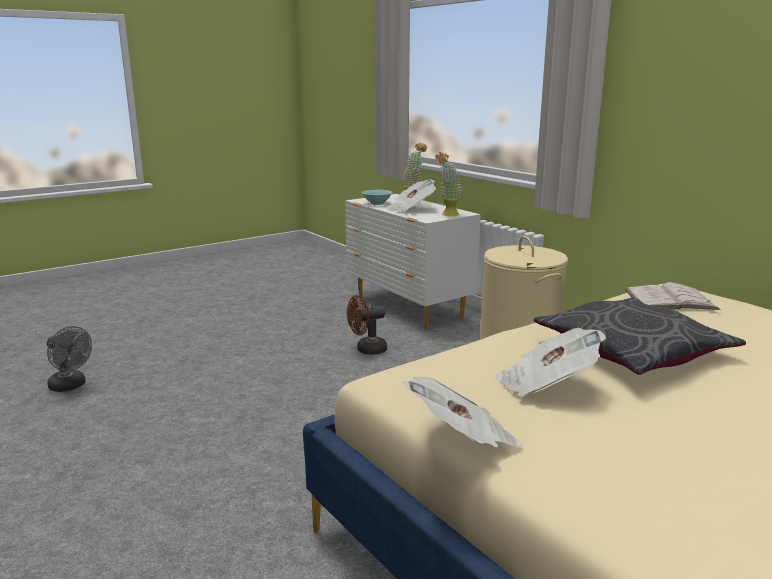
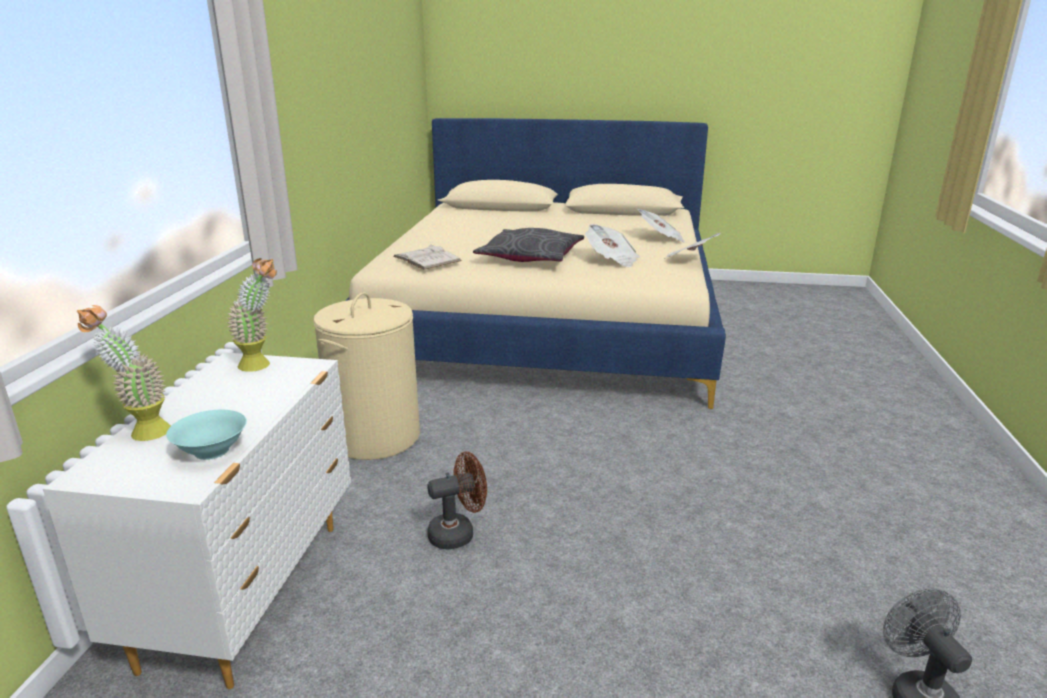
camera: 135 degrees left, 5 degrees up
brown fan [347,295,387,355] -> brown fan turned 45 degrees counterclockwise [427,452,487,549]
newspaper [386,180,436,212] -> newspaper moved to [637,209,686,243]

